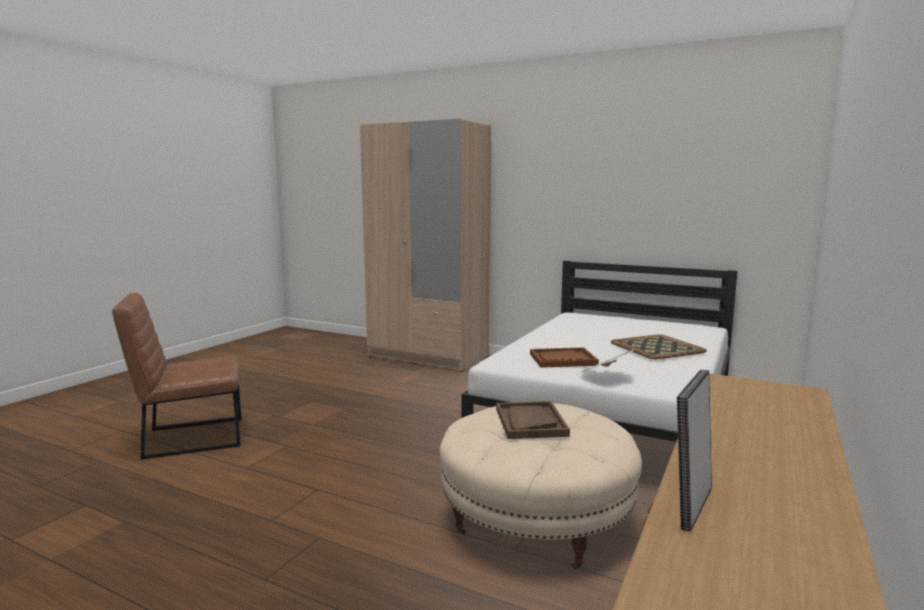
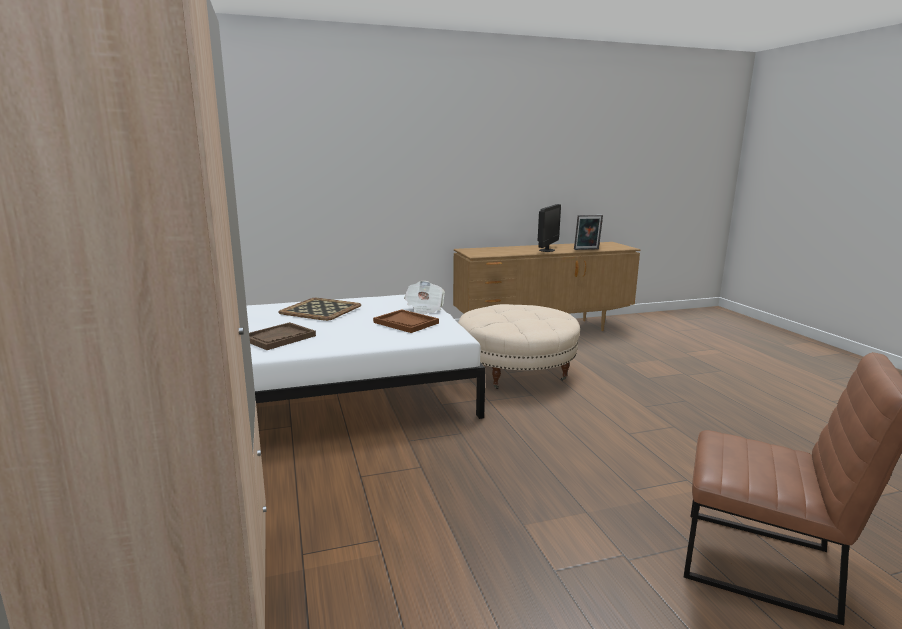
camera: 135 degrees left, 5 degrees up
brown tray [496,401,570,439] -> brown tray moved to [249,322,316,350]
none -> monitor [538,204,561,252]

